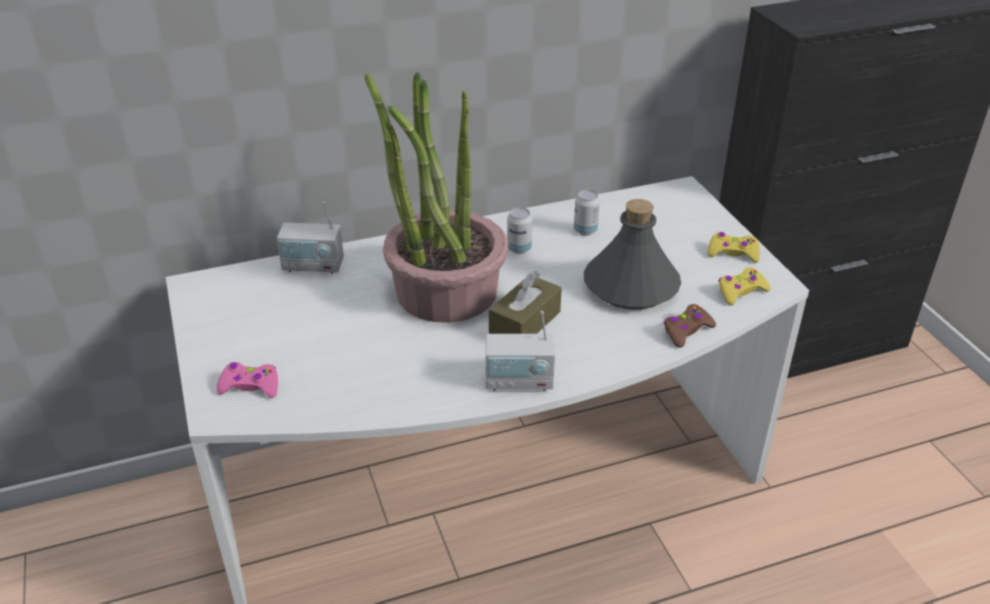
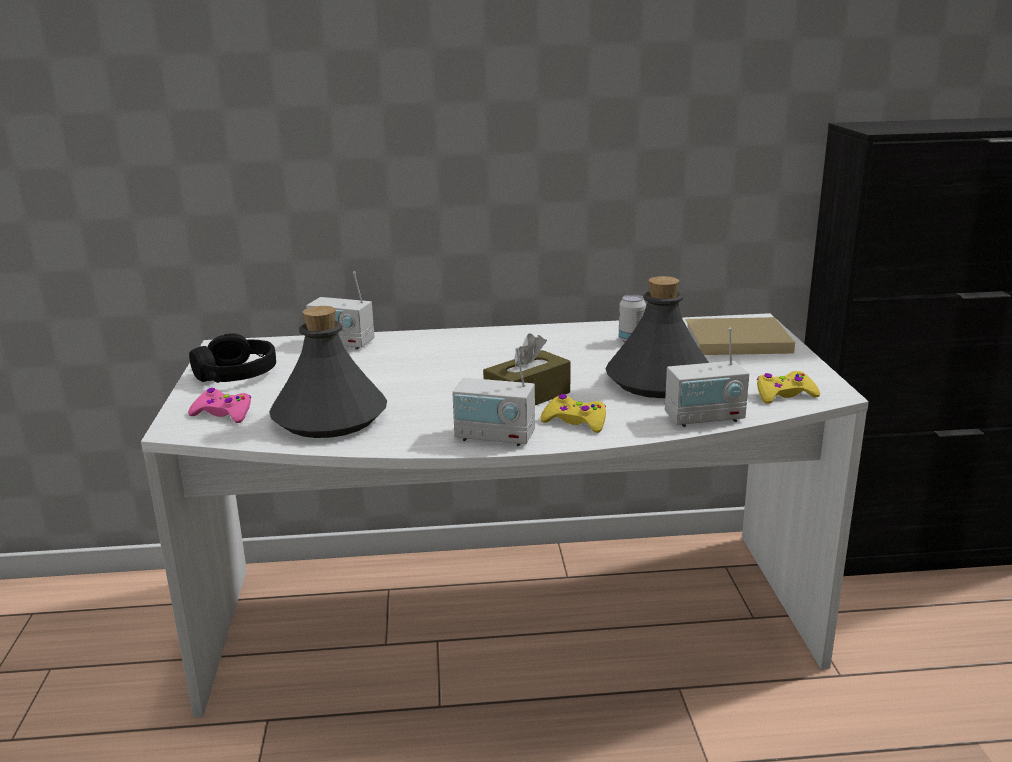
camera: 15 degrees right, 15 degrees down
potted plant [364,72,508,323] -> none
can [507,207,532,254] -> none
brown game controller [664,304,716,348] -> radio [665,328,749,427]
yellow game controller [707,232,760,262] -> yellow game controller moved to [540,394,606,433]
none -> black headphones [189,333,276,383]
none -> grey bottle [269,306,387,438]
none -> beige book [686,317,795,355]

